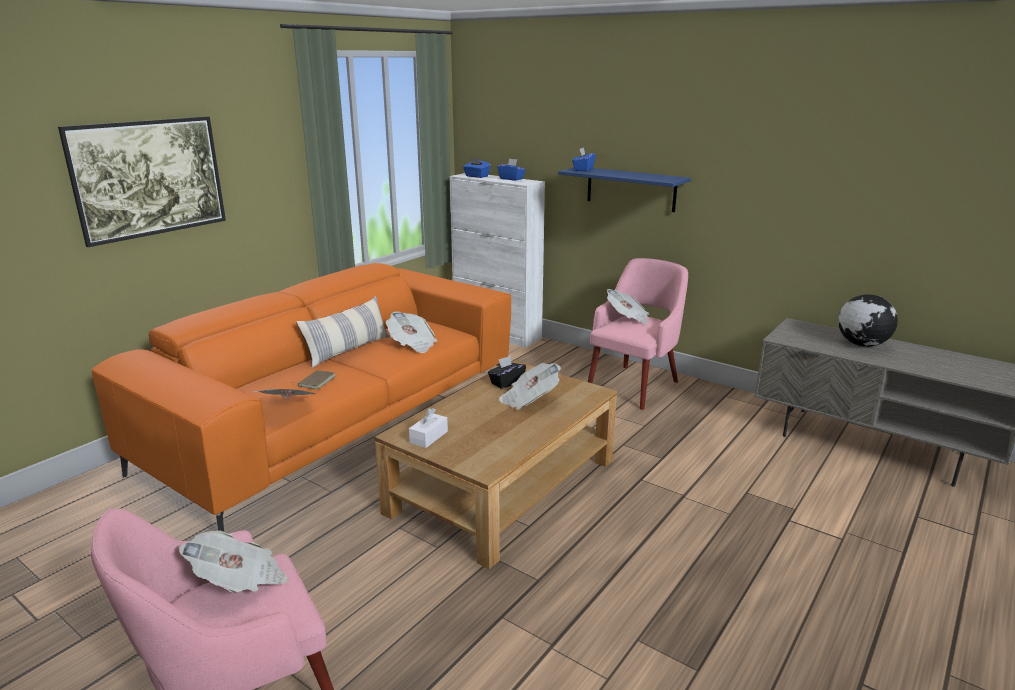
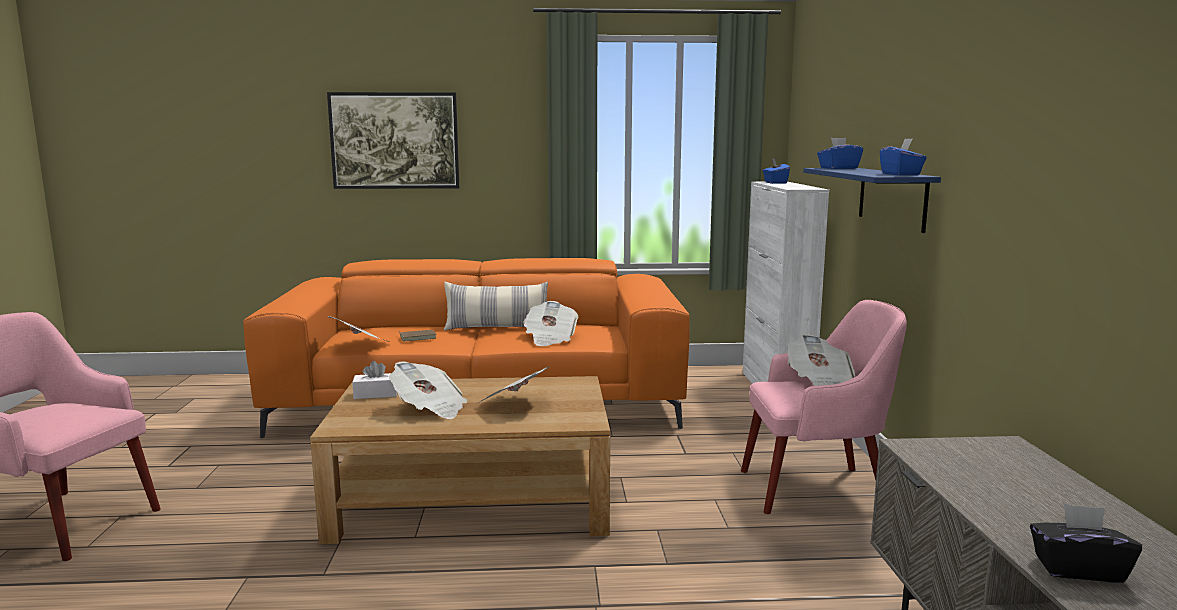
camera: 50 degrees right, 10 degrees down
newspaper [179,530,288,593] -> newspaper moved to [389,361,468,419]
black tissue box [488,356,526,389] -> black tissue box moved to [1030,504,1142,583]
blue tissue box [497,159,526,181] -> blue tissue box moved to [880,138,927,175]
globe [838,294,898,347] -> none

